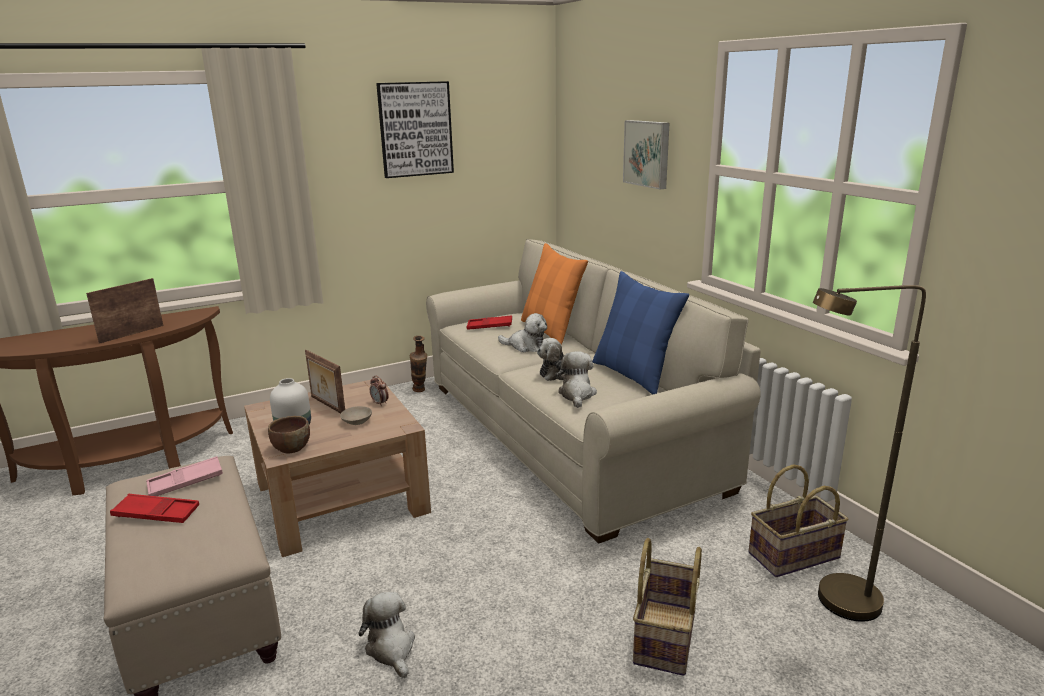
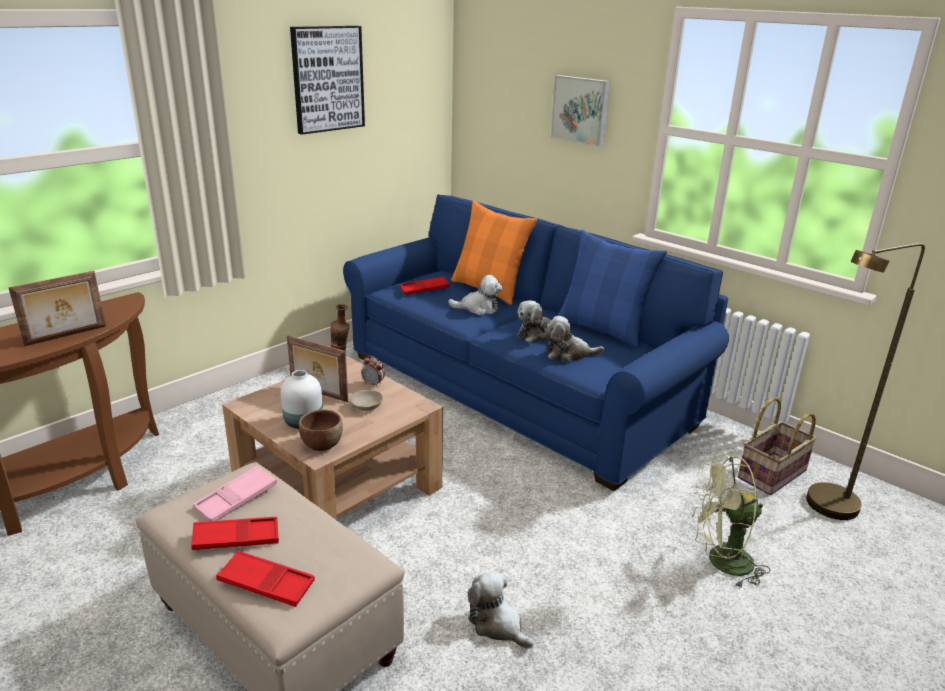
camera: 20 degrees left, 5 degrees up
picture frame [86,278,163,344] -> picture frame turned 150 degrees counterclockwise [9,271,106,346]
beige sofa [426,239,761,544] -> blue sofa [343,195,729,491]
plush toy [555,351,597,408] -> plush toy turned 75 degrees counterclockwise [544,316,604,362]
basket [633,538,702,676] -> green fan [691,454,770,588]
none -> red tray [216,550,315,607]

